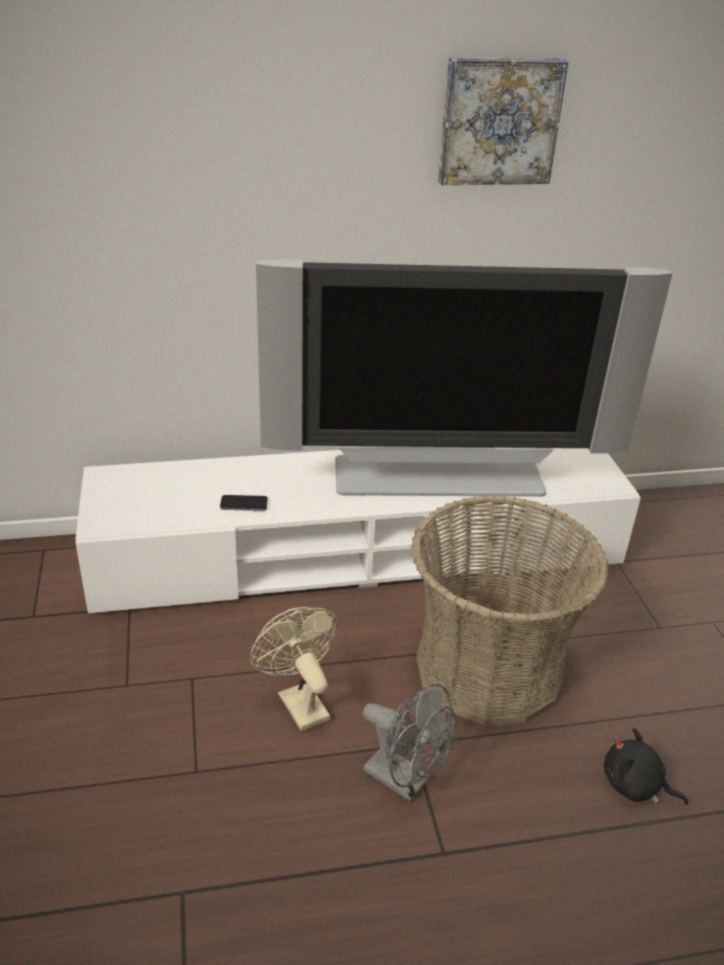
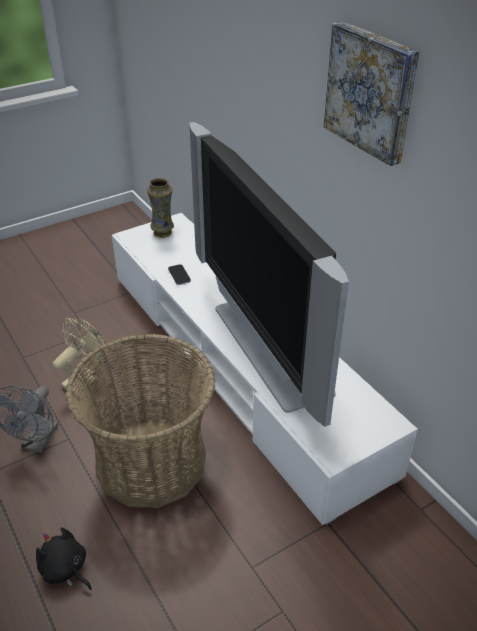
camera: 70 degrees right, 5 degrees up
black plush toy [604,728,688,805] -> black plush toy turned 60 degrees counterclockwise [36,528,92,590]
none -> vase [147,178,174,238]

